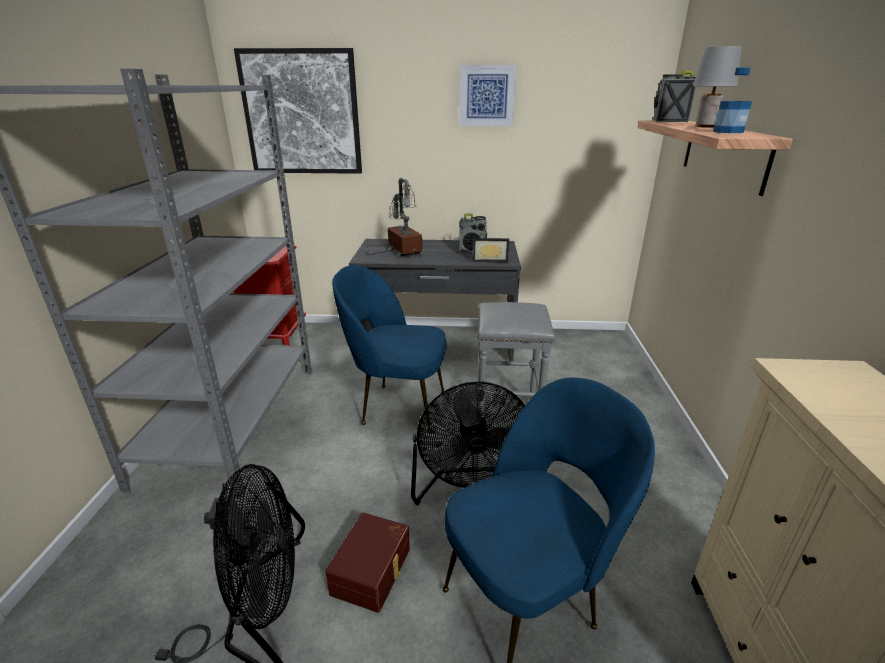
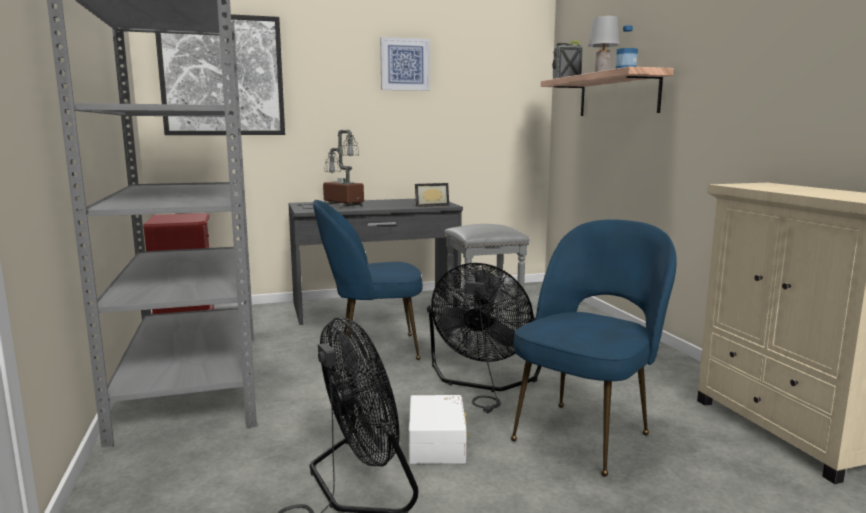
camera: 20 degrees left, 15 degrees down
brown storage box [325,513,410,613] -> white storage box [409,395,469,464]
black fan [411,381,525,506] -> black fan turned 135 degrees counterclockwise [427,263,541,413]
radio [459,213,487,253] -> none

